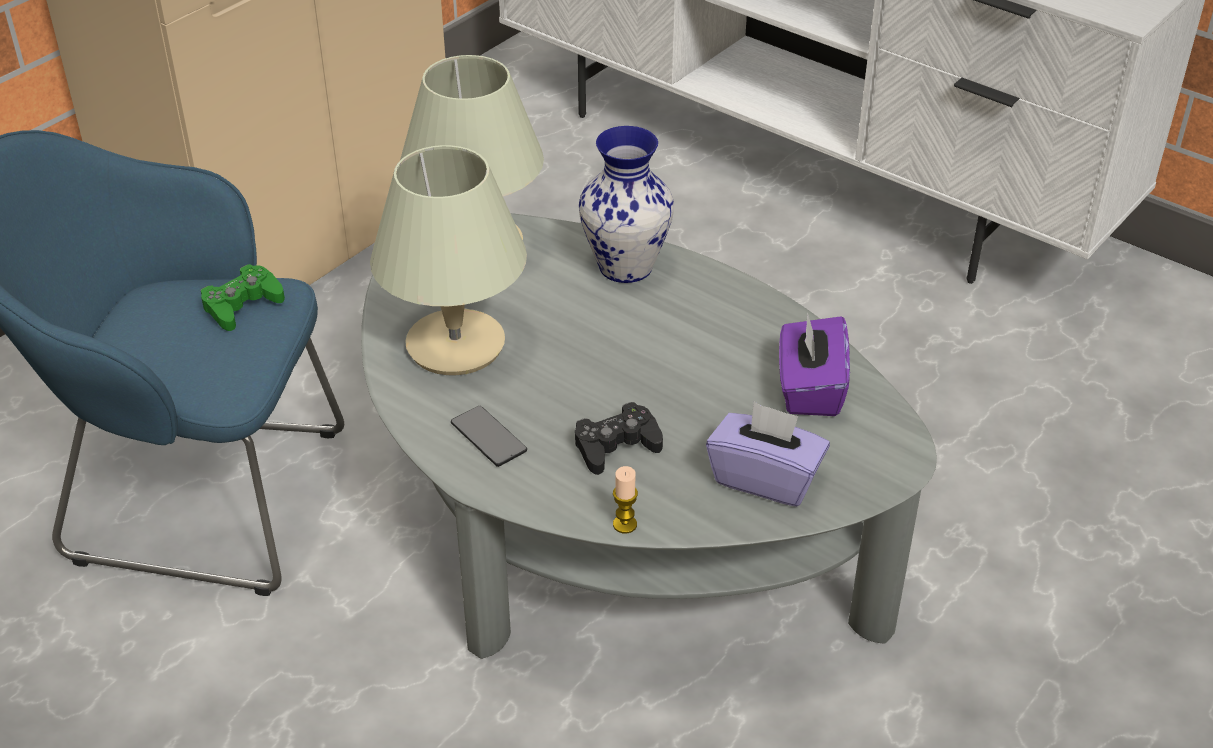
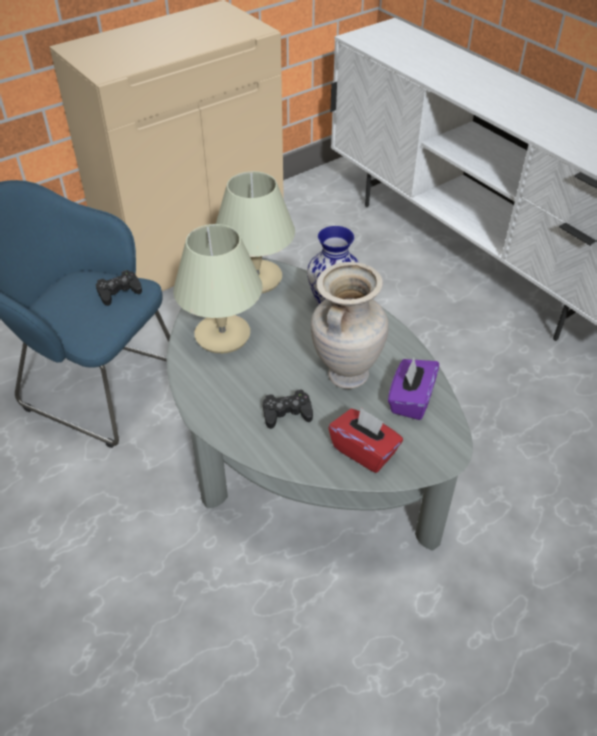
camera: 15 degrees right, 5 degrees up
green game controller [201,264,285,331] -> black game controller [96,270,142,306]
phone [451,406,527,467] -> none
candle [613,466,638,534] -> none
purple tissue box [706,402,830,507] -> red tissue box [329,408,403,473]
none -> beige vase [311,262,389,389]

